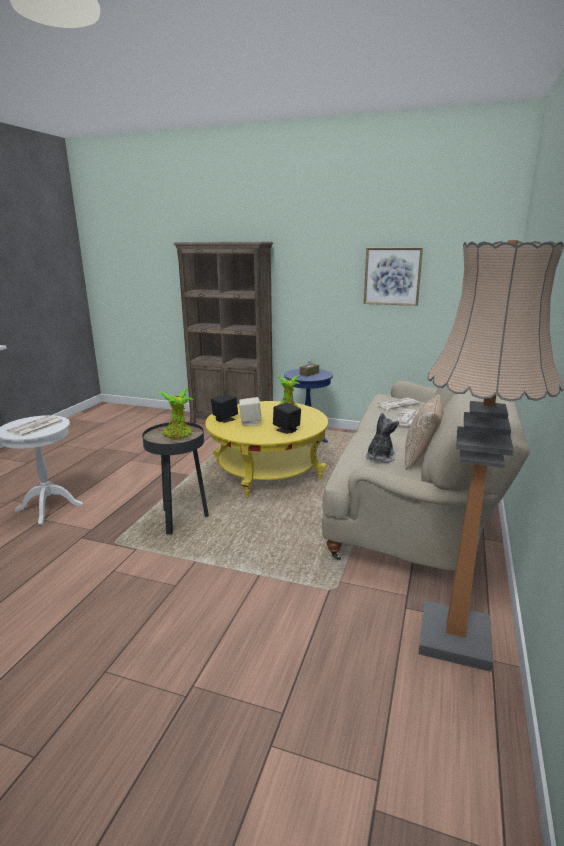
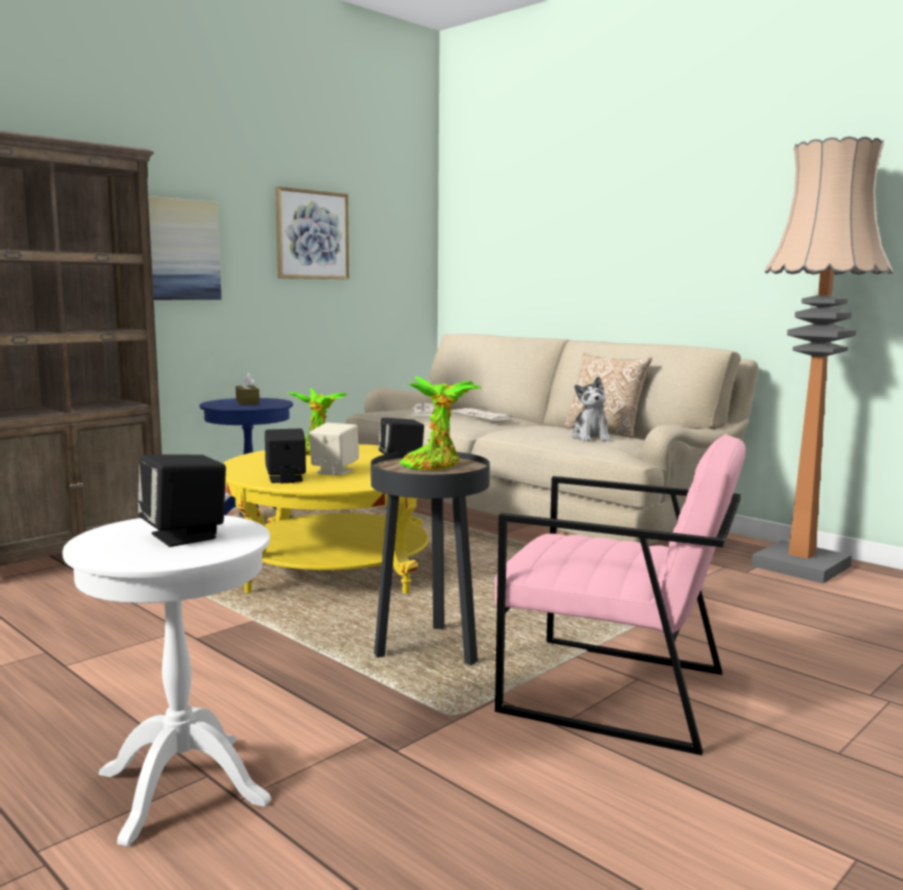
camera: 65 degrees left, 10 degrees down
newspaper [7,415,64,437] -> black speaker [138,454,226,547]
plush toy [366,413,399,463] -> plush toy turned 150 degrees counterclockwise [571,376,610,442]
none -> picture [148,196,222,300]
none -> pink armchair [495,434,746,755]

